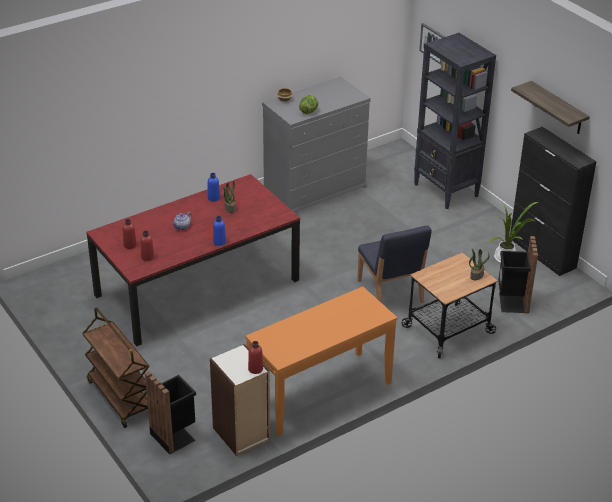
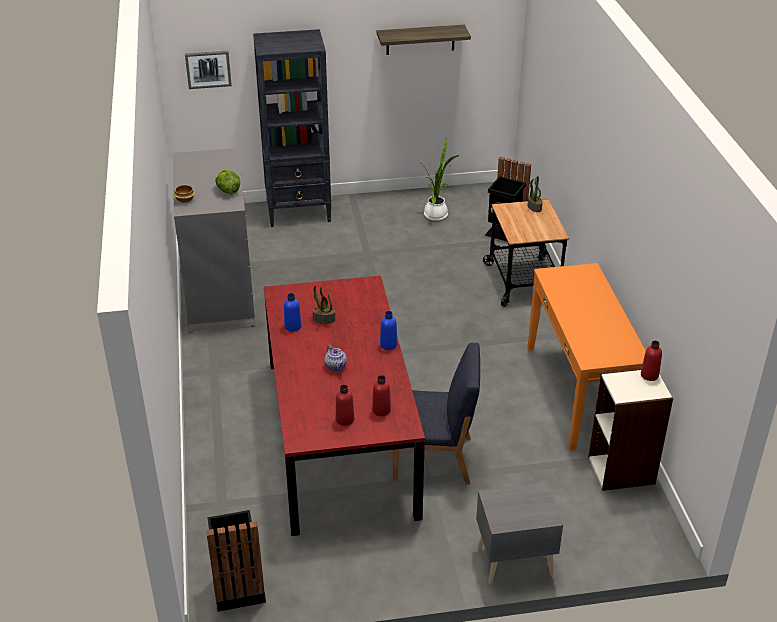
camera: 65 degrees left, 0 degrees up
brown cart [82,307,150,428] -> grey nightstand [476,482,563,584]
black trash can [145,371,196,455] -> black trash can moved to [206,510,266,612]
blue chair [357,225,432,303] -> blue chair moved to [392,343,480,485]
black cabinet [510,127,597,276] -> none

